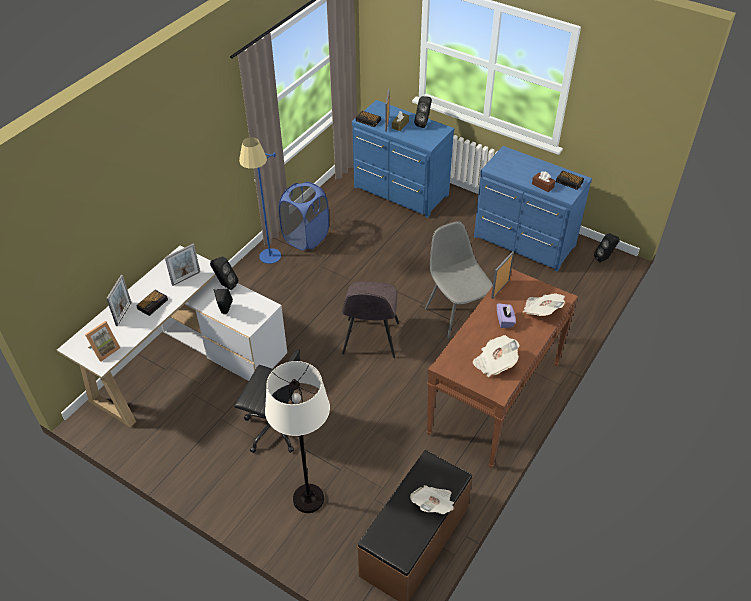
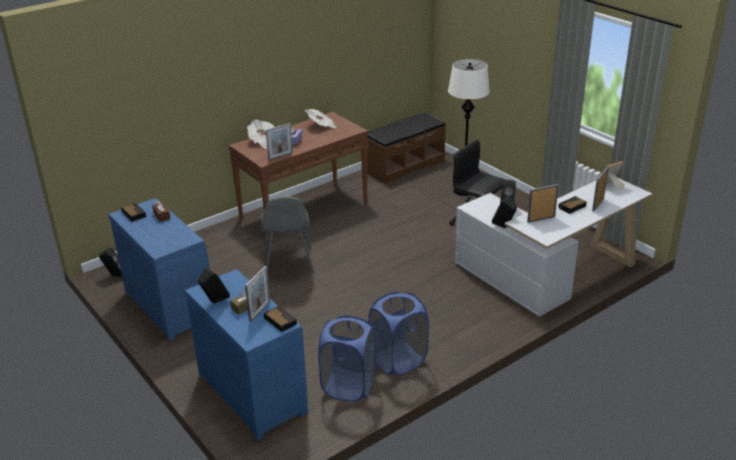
camera: 160 degrees left, 15 degrees down
blue floor lamp [239,137,281,264] -> none
grey chair [342,281,399,358] -> none
newspaper [410,485,454,514] -> none
none -> blue laundry basket [318,315,376,402]

